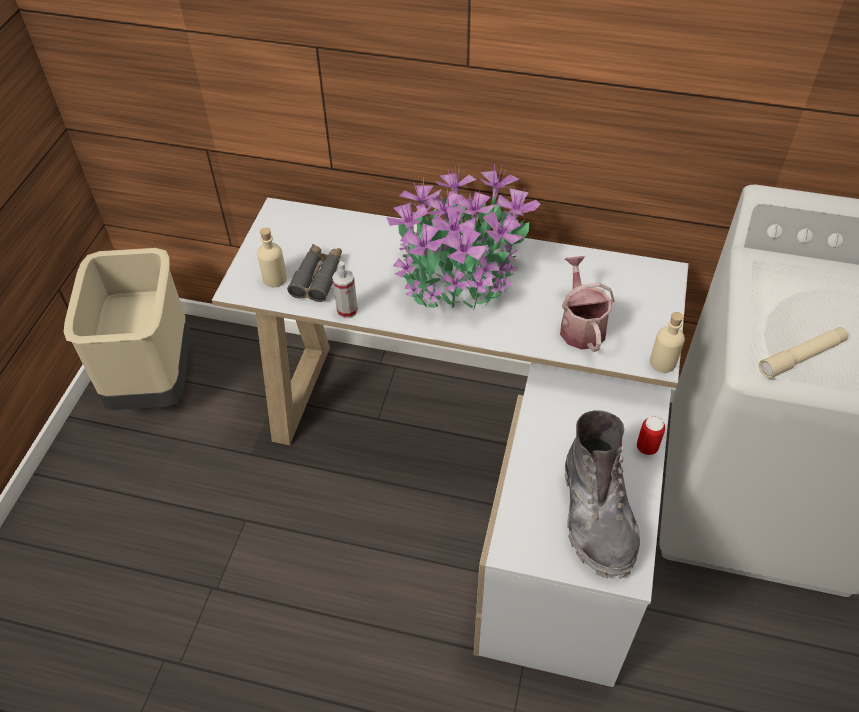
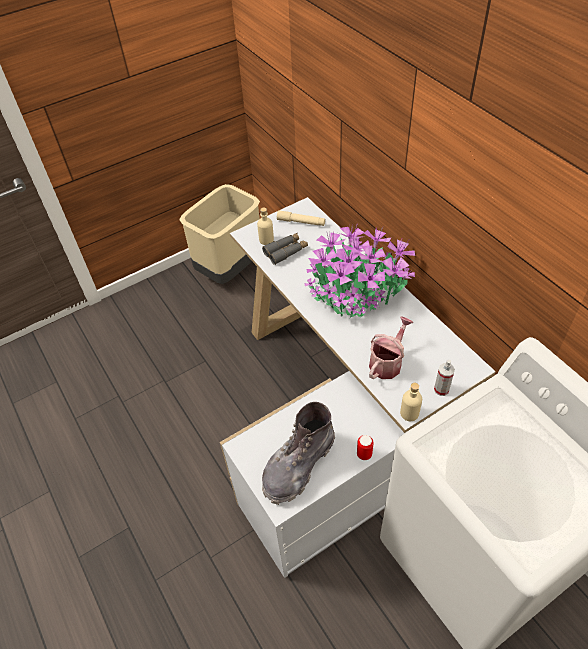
camera: 45 degrees right, 0 degrees up
spray bottle [332,261,358,318] -> spray bottle moved to [434,359,455,396]
beige flashlight [759,327,848,379] -> beige flashlight moved to [277,210,325,226]

